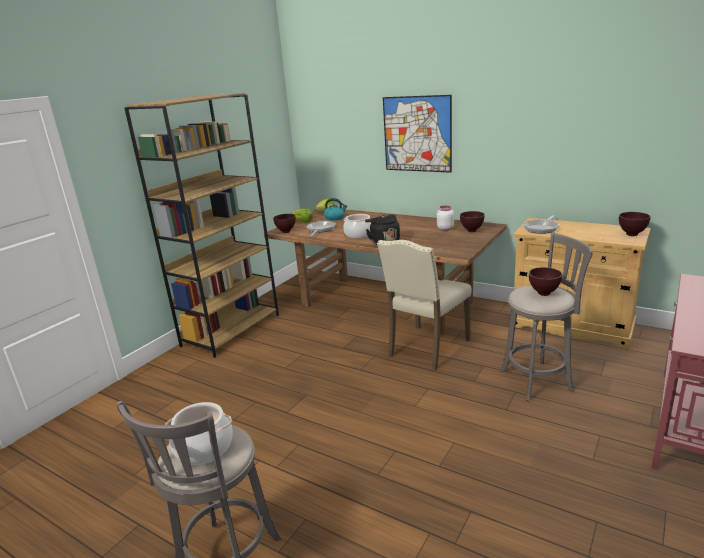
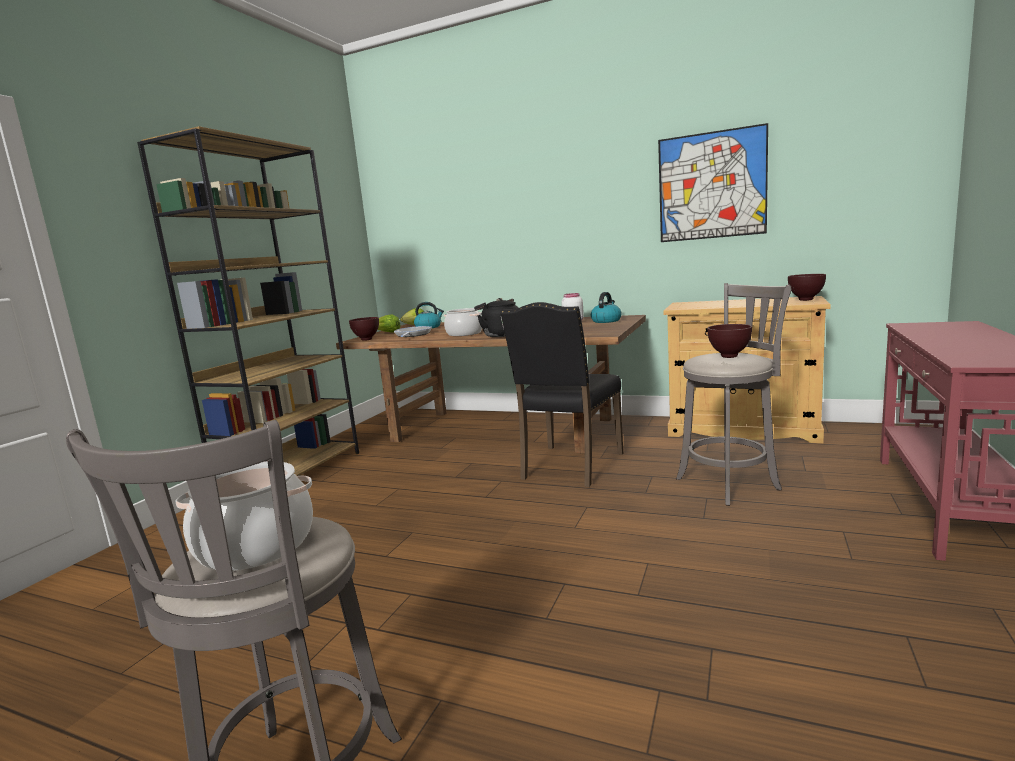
camera: 10 degrees left, 10 degrees down
beige chair [377,240,472,370] -> black chair [500,302,623,487]
picture [383,95,452,173] -> picture moved to [658,123,768,242]
brown bowl [460,211,485,232] -> kettle [591,292,622,323]
frying pan [523,215,559,234] -> none

